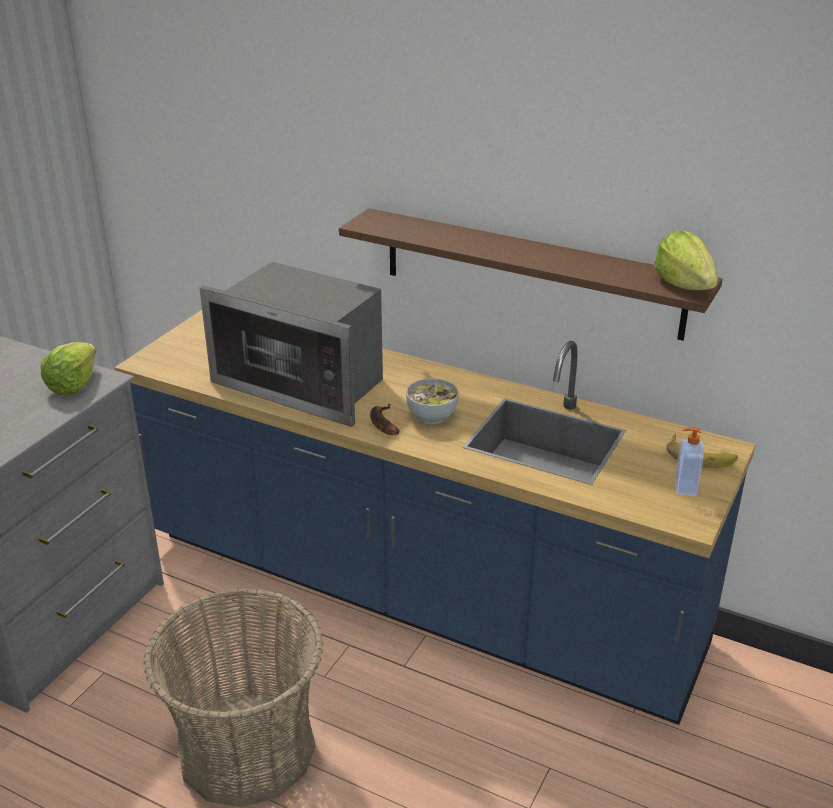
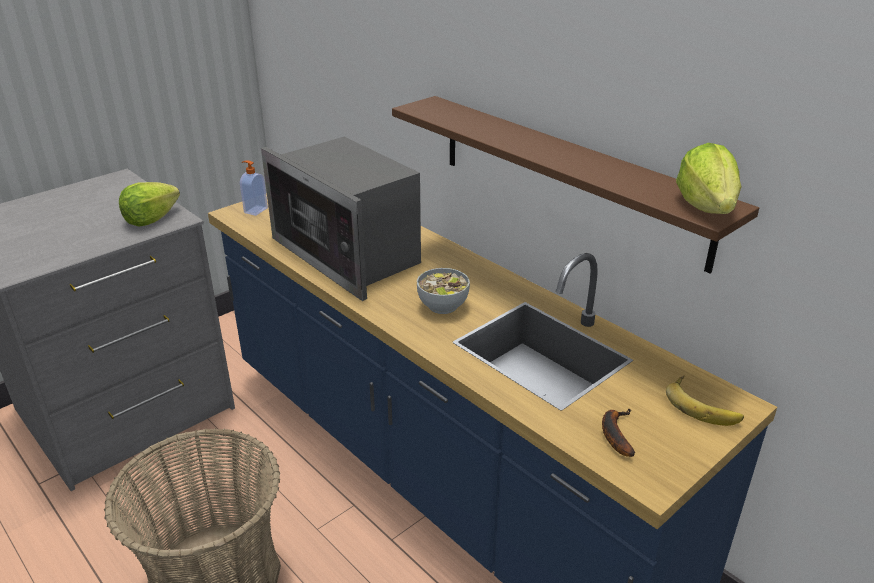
camera: 20 degrees right, 0 degrees up
banana [370,404,400,435] -> banana moved to [602,409,635,457]
soap dispenser [675,427,704,496] -> soap dispenser moved to [240,160,268,216]

